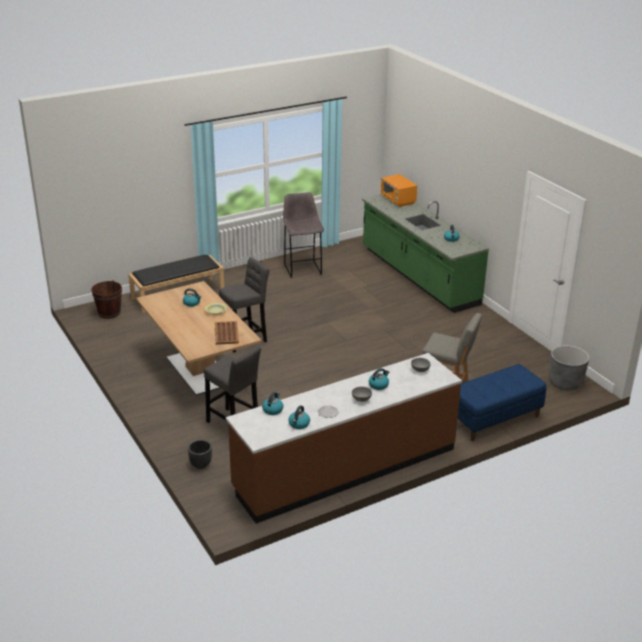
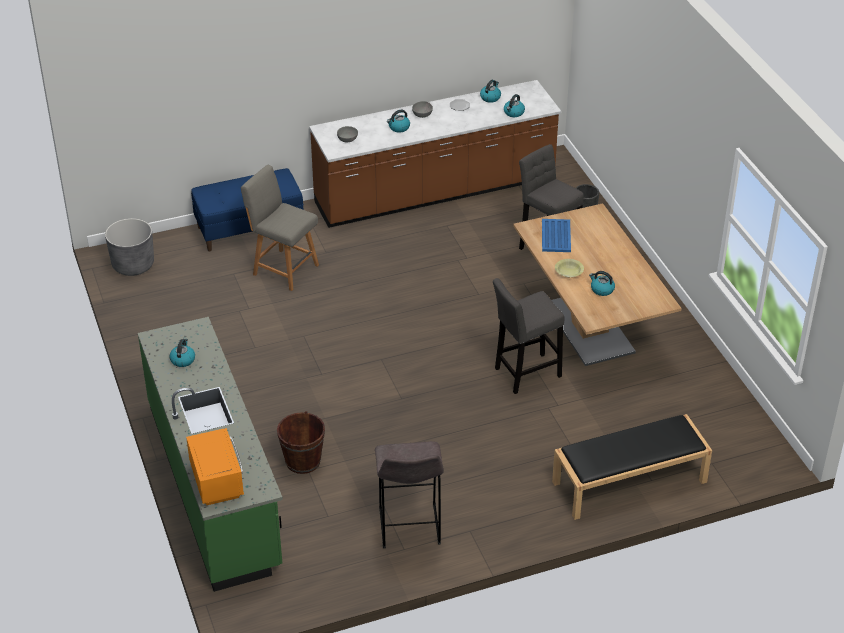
camera: 170 degrees left, 10 degrees up
brown bucket [91,280,122,319] -> brown bucket moved to [277,411,325,474]
brown tray [215,321,239,345] -> blue tray [542,219,571,252]

